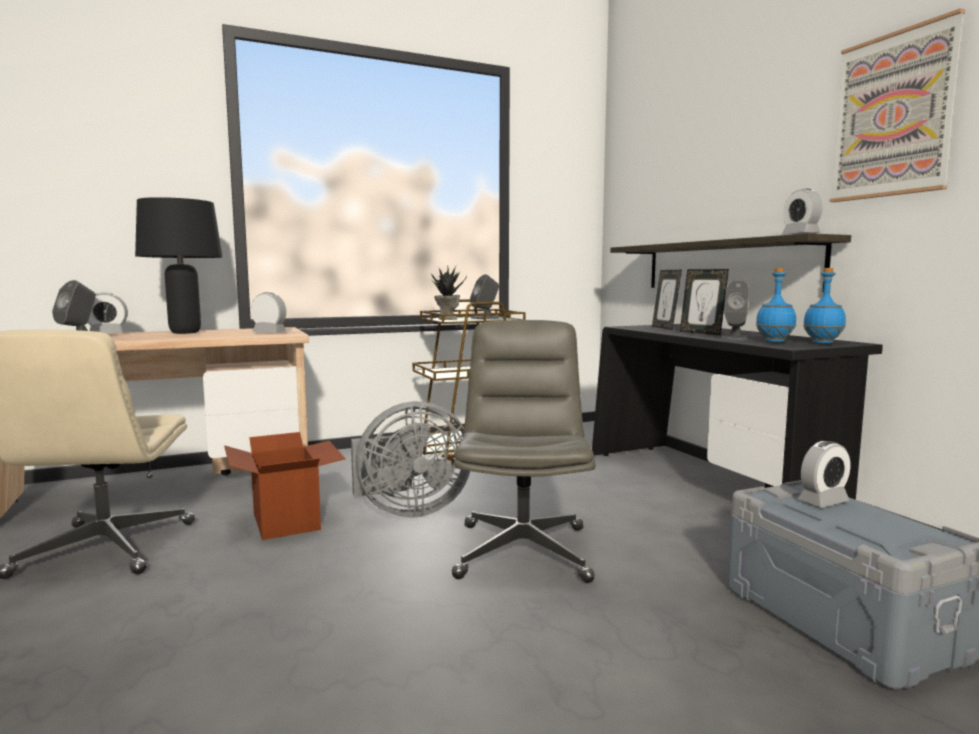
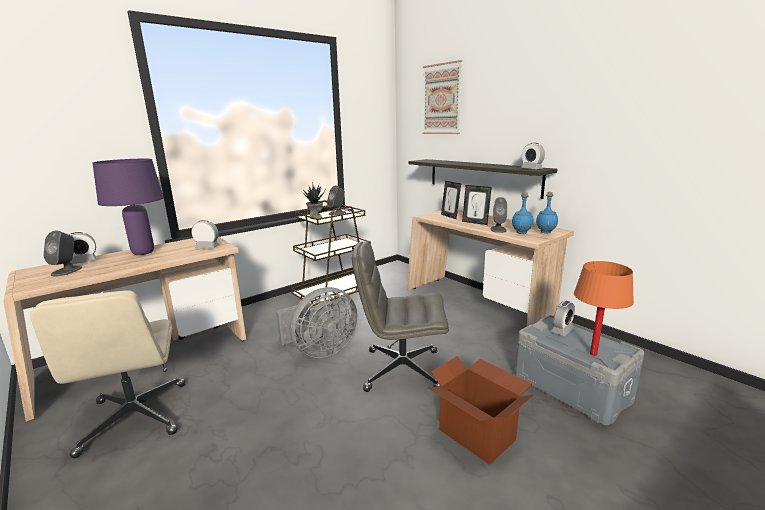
camera: 15 degrees left, 10 degrees up
black table lamp [135,197,223,334] -> purple table lamp [93,159,164,255]
cardboard box [224,432,346,540] -> cardboard box moved to [427,356,534,465]
grey office chair [452,320,595,583] -> grey office chair turned 75 degrees counterclockwise [352,241,449,392]
black desk [592,324,883,500] -> beige desk [407,210,574,326]
picture [830,8,965,202] -> picture moved to [422,60,462,134]
none -> orange table lamp [574,261,634,356]

